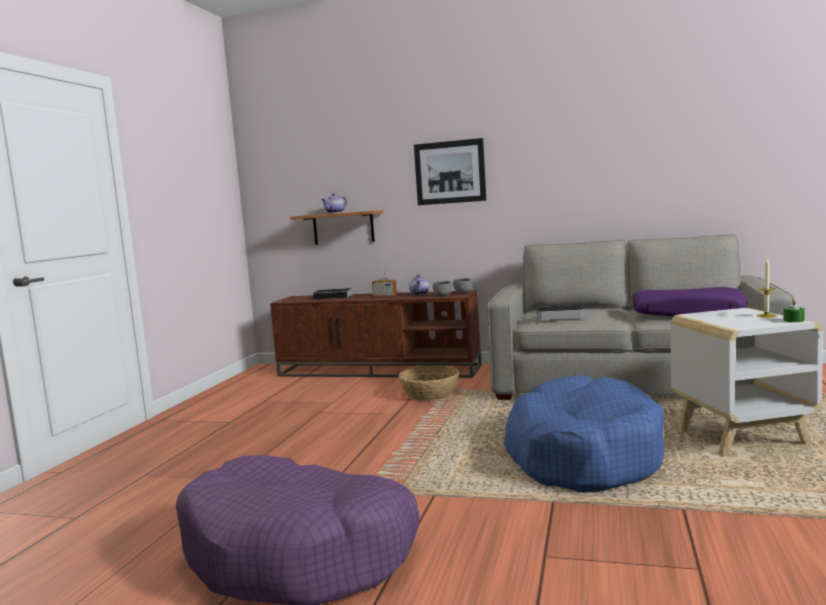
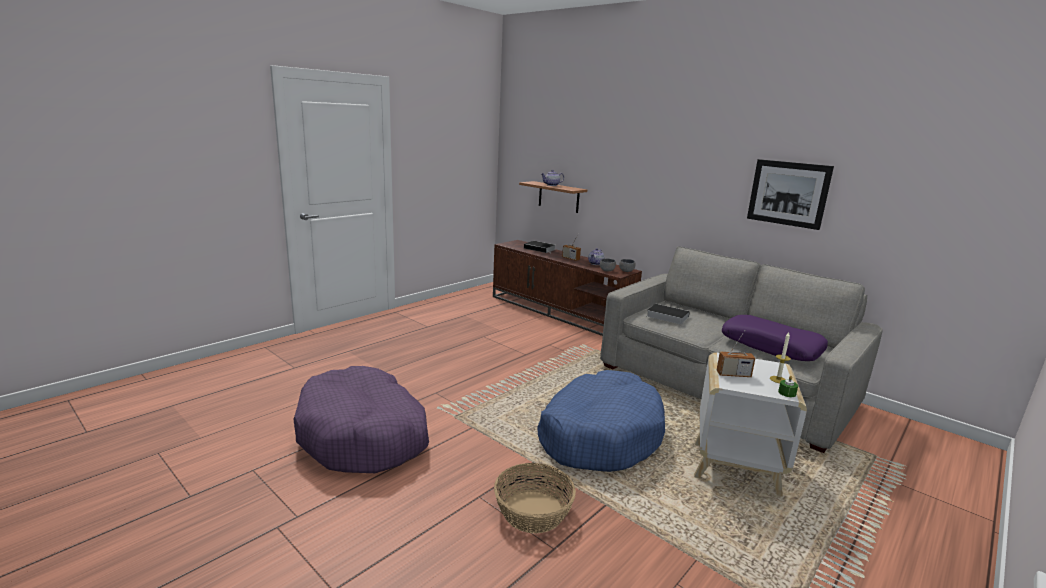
camera: 25 degrees right, 10 degrees up
basket [399,365,460,401] -> basket moved to [494,463,576,533]
picture [414,138,486,205] -> picture moved to [747,159,834,230]
none -> radio [716,334,755,377]

